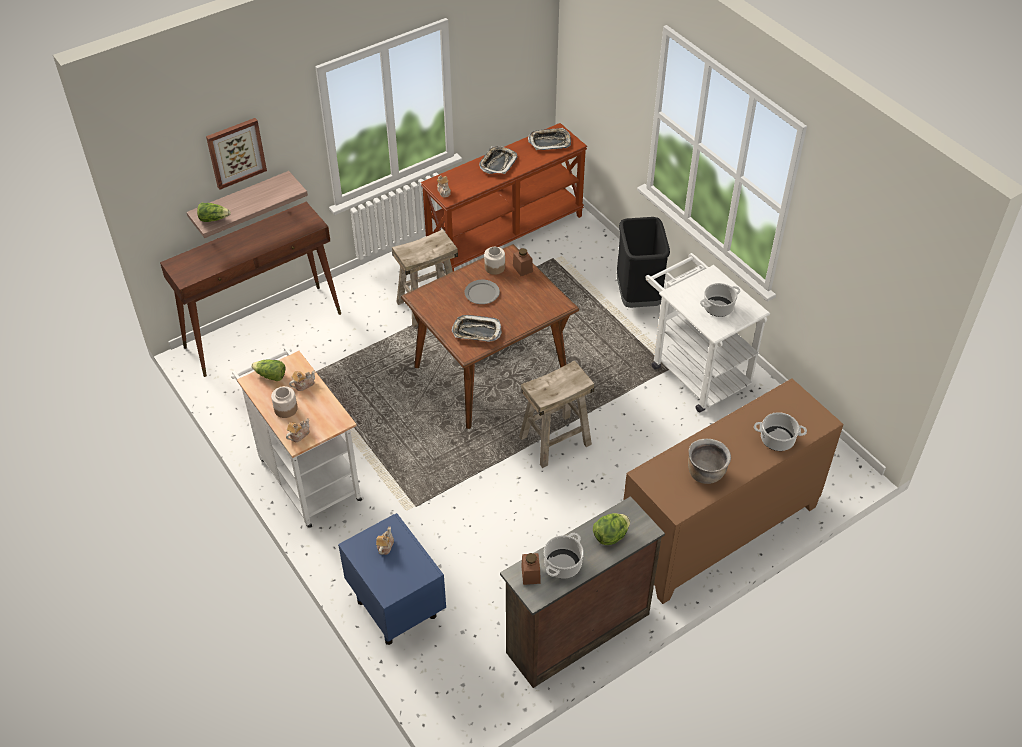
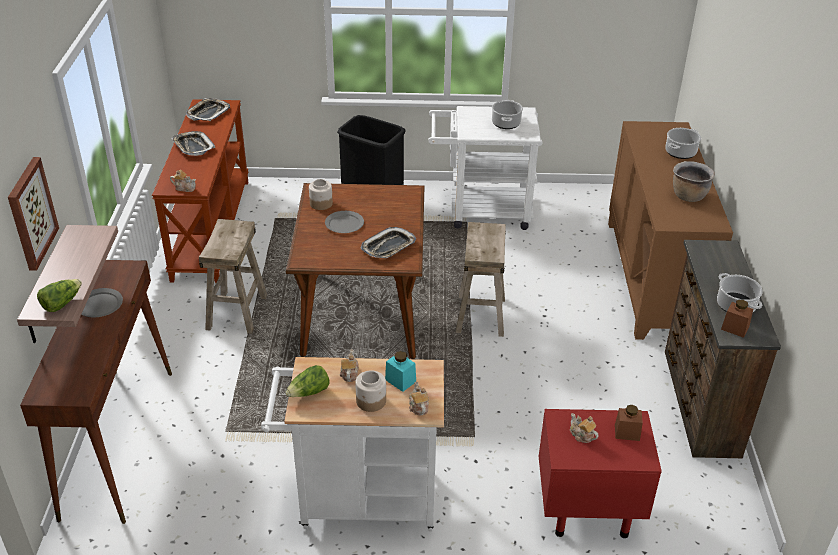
camera: 55 degrees left, 10 degrees down
blue nightstand [338,513,446,645] -> red nightstand [539,409,662,538]
brown jar [513,248,533,276] -> brown jar moved to [615,405,643,441]
lettuce [593,513,630,545] -> none
none -> grey plate [81,288,123,317]
none -> turquoise jar [385,351,416,392]

